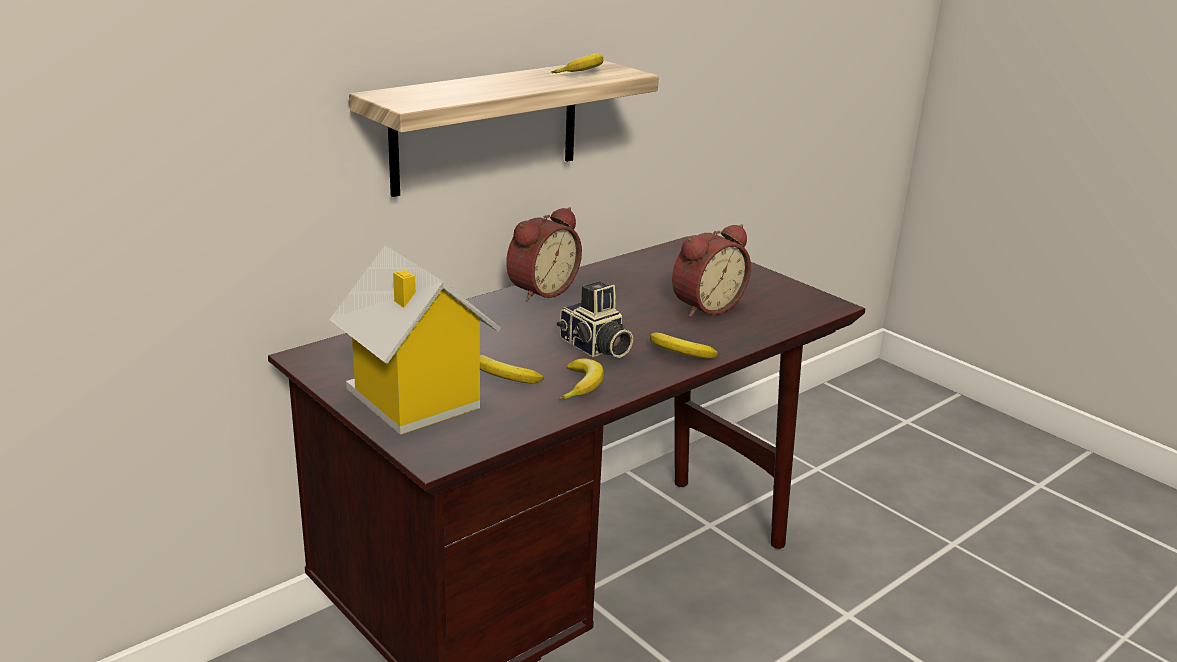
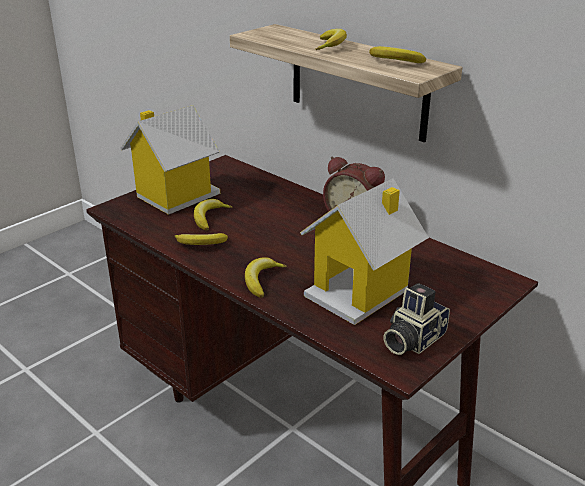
camera: 85 degrees right, 5 degrees up
camera [557,282,633,358] -> camera moved to [383,283,450,355]
alarm clock [672,224,751,317] -> toy house [300,178,429,325]
none -> banana [316,29,347,50]

